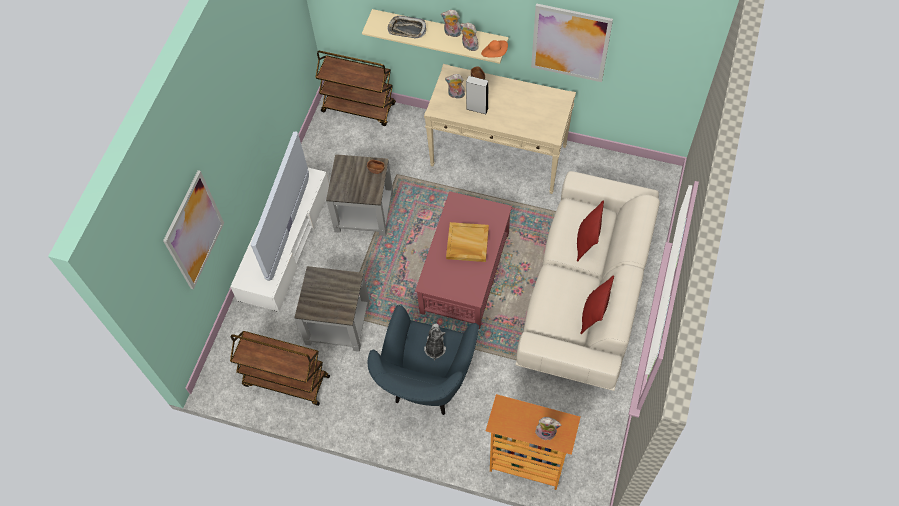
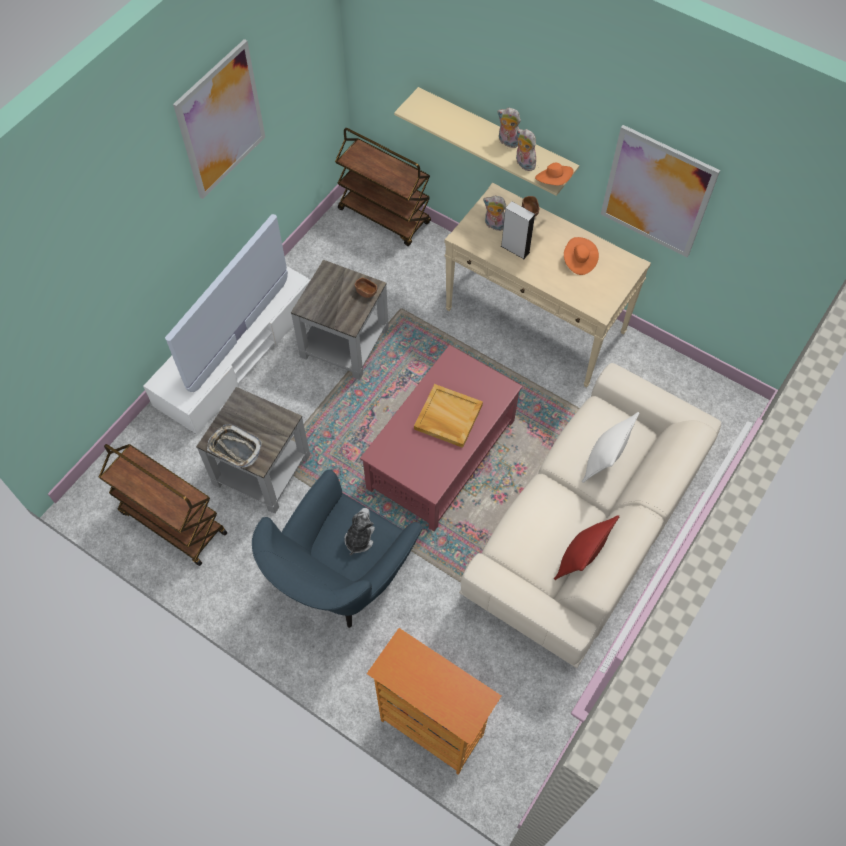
camera: 15 degrees right, 0 degrees up
picture [163,170,224,289] -> picture moved to [173,39,265,199]
tray [387,16,426,39] -> tray moved to [207,424,262,467]
plush toy [535,417,562,440] -> none
red pillow [577,200,604,262] -> white pillow [582,412,639,483]
none -> orange hat [564,237,599,275]

